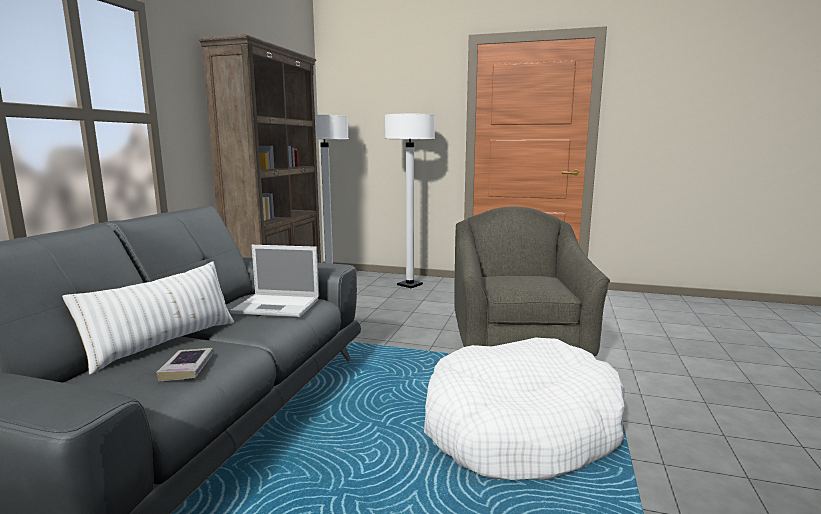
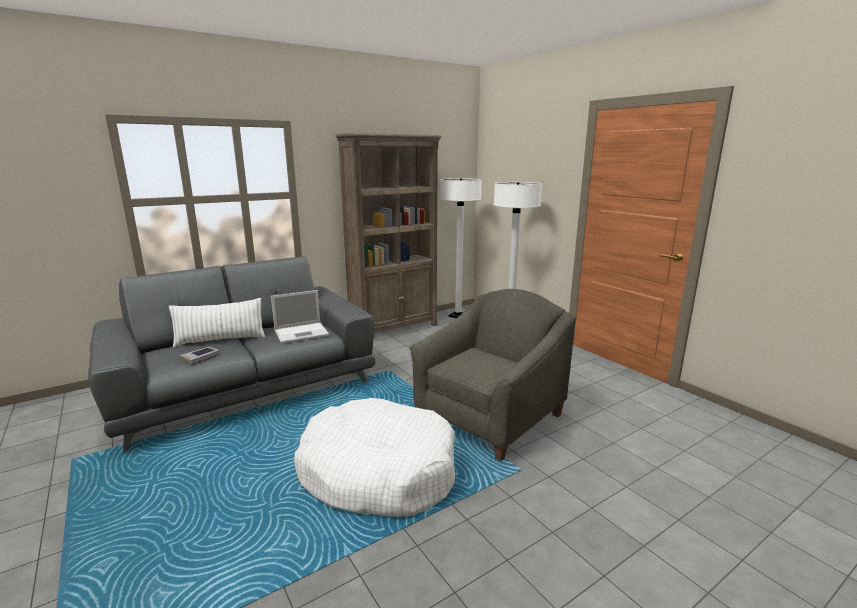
camera: 40 degrees right, 5 degrees up
laptop [230,245,319,317] -> laptop turned 75 degrees counterclockwise [271,290,329,344]

